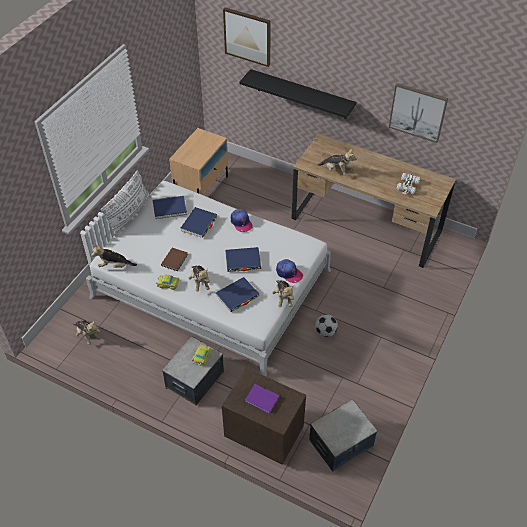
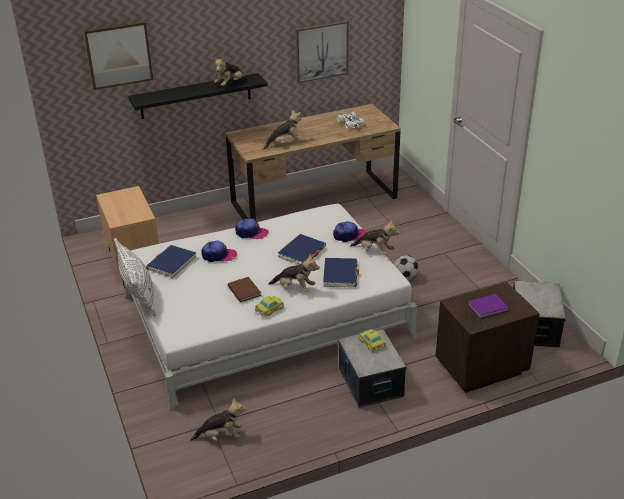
camera: 50 degrees left, 15 degrees down
plush toy [91,244,137,268] -> plush toy moved to [214,58,246,86]
blue book [181,207,217,238] -> cap [201,241,237,262]

